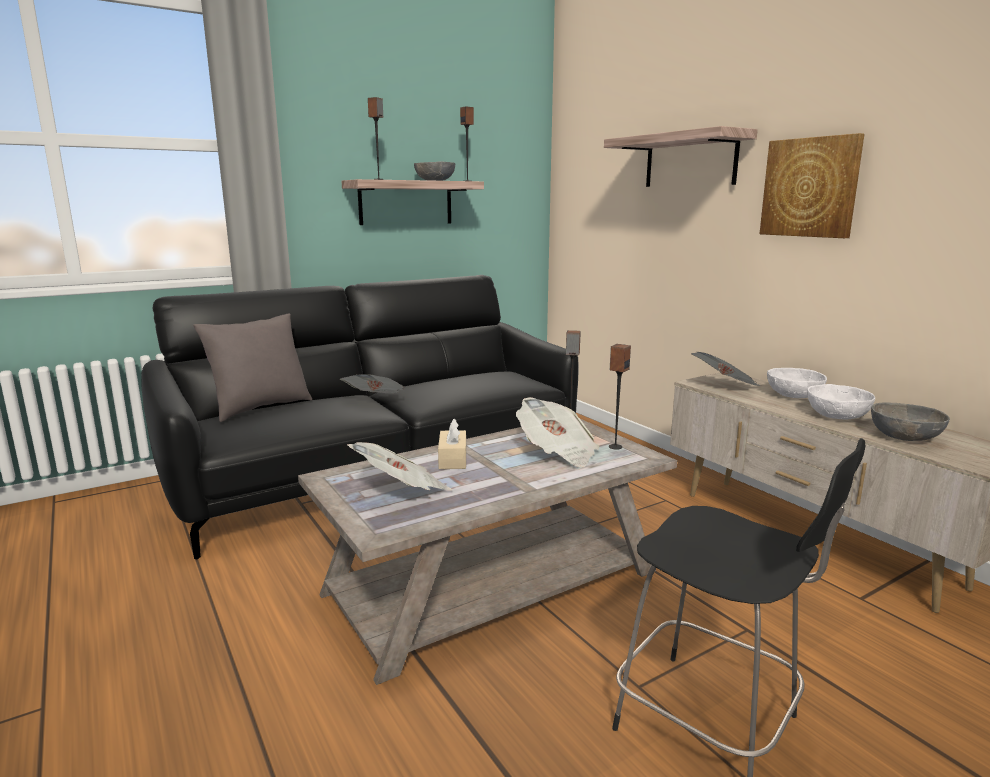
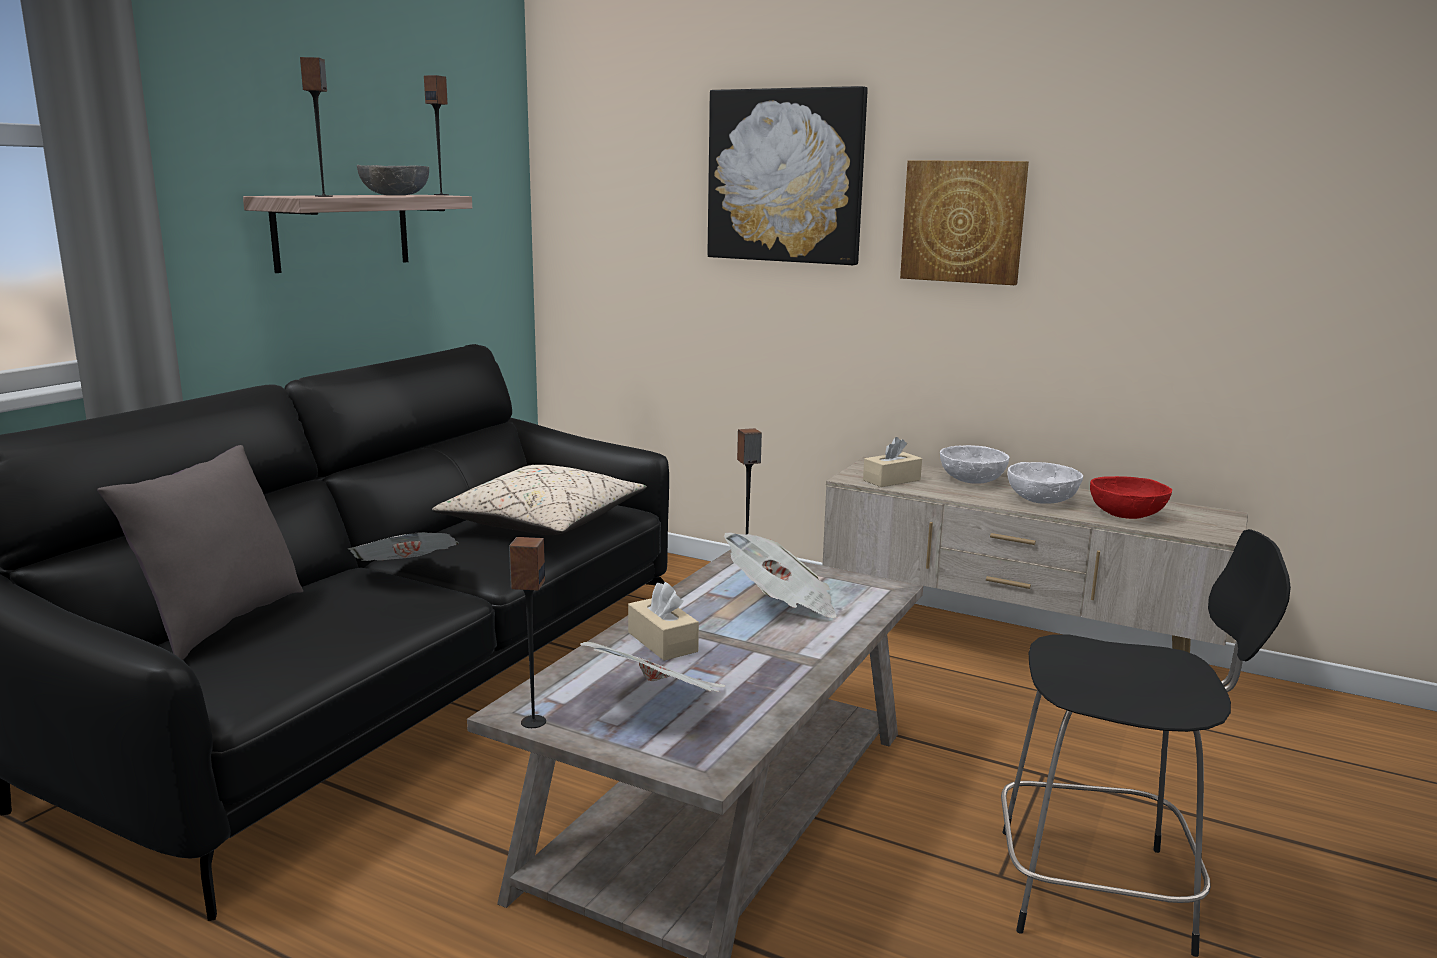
camera: 30 degrees left, 0 degrees up
shelf [604,126,758,187] -> picture [707,86,868,265]
speaker [609,344,631,450] -> speaker moved to [509,537,546,728]
newspaper [691,352,761,386] -> beige tissue box [863,437,922,487]
grey bowl [871,403,950,441] -> red bowl [1090,476,1172,519]
none -> beige pillow [432,465,647,535]

